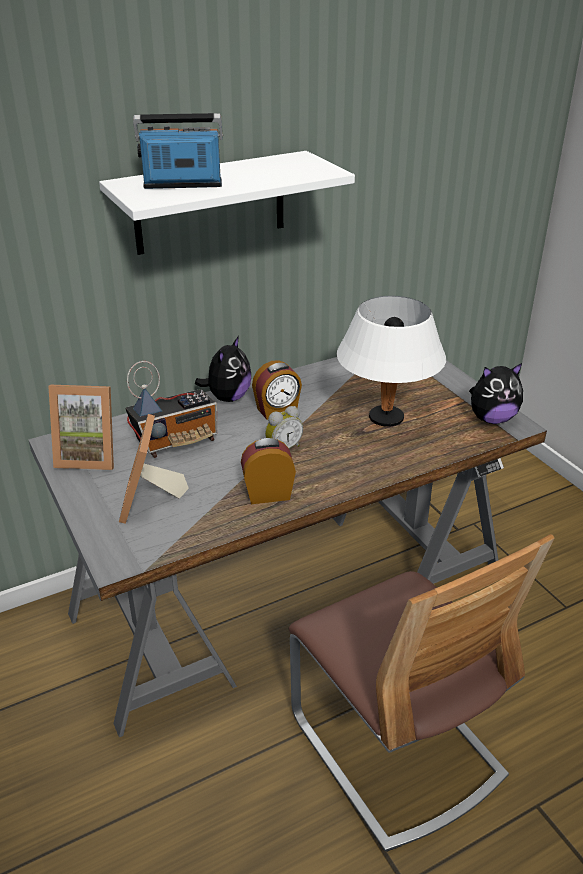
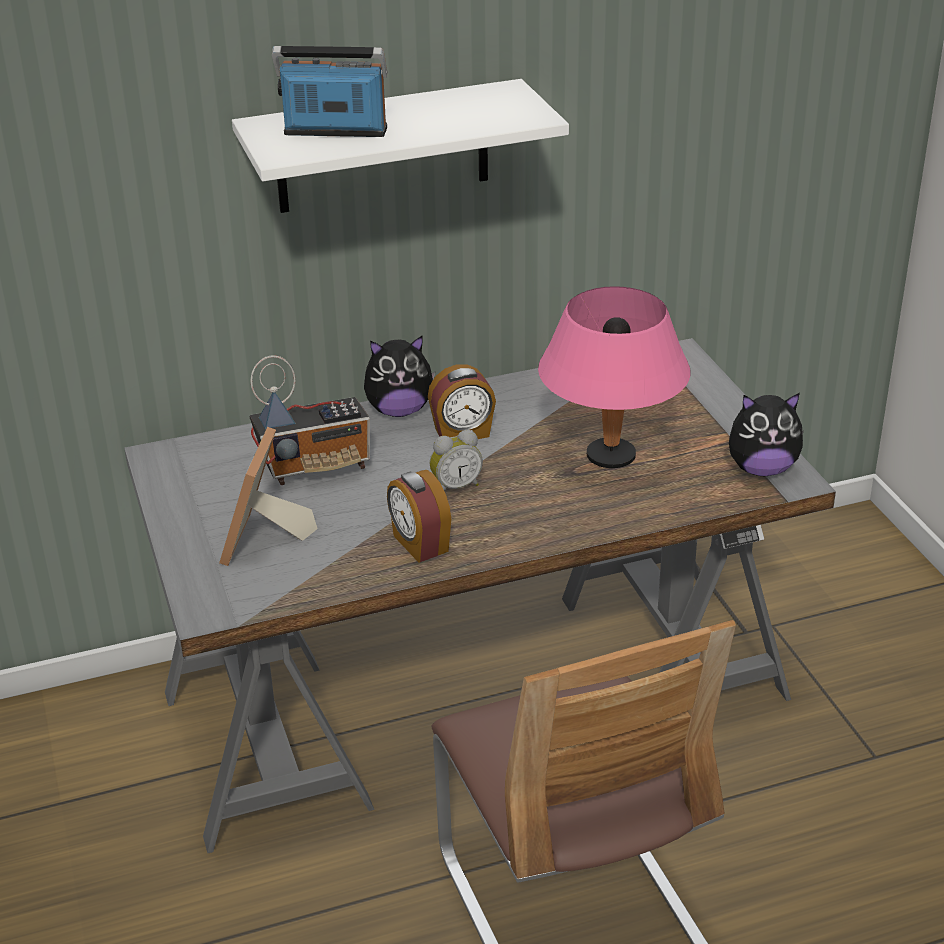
camera: 10 degrees right, 0 degrees up
picture frame [48,385,114,470] -> none
plush toy [195,336,251,402] -> plush toy turned 45 degrees clockwise [364,335,435,417]
alarm clock [241,438,296,504] -> alarm clock turned 120 degrees counterclockwise [387,470,451,563]
white table lamp [337,296,446,427] -> pink table lamp [538,286,690,468]

